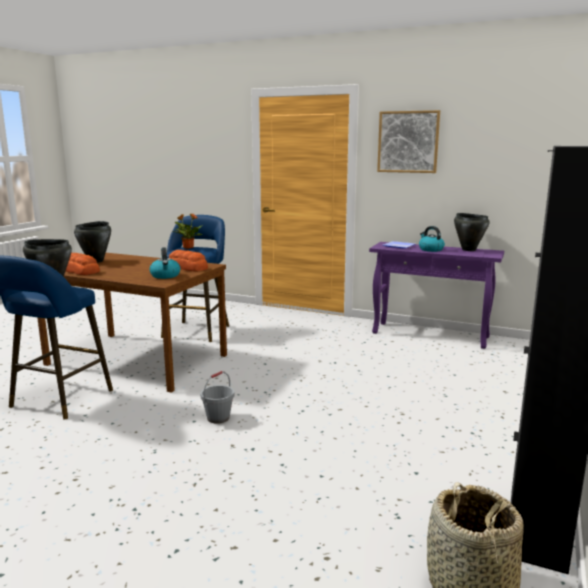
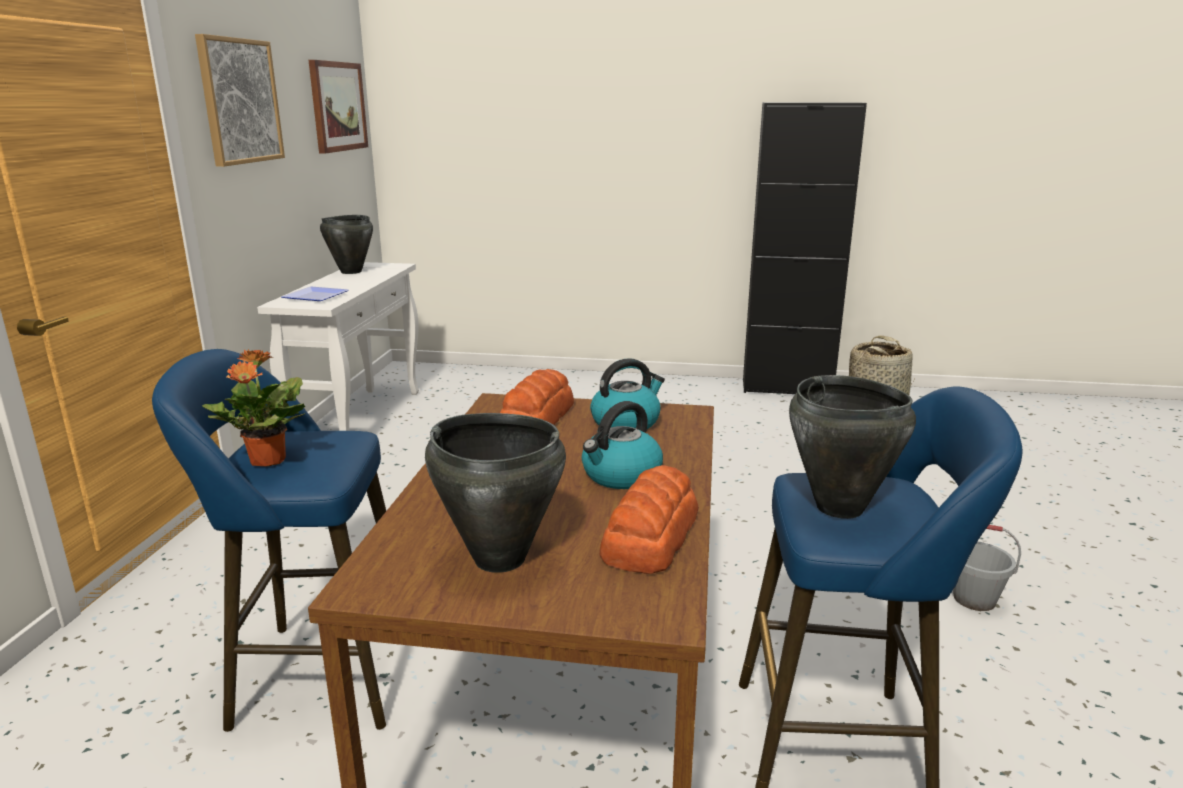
camera: 105 degrees left, 5 degrees up
grey bucket [200,371,235,424] -> grey bucket moved to [953,525,1021,611]
purple console table [369,242,504,349] -> white console table [257,262,419,431]
kettle [419,226,445,252] -> kettle moved to [582,401,663,489]
none -> picture [309,60,368,154]

